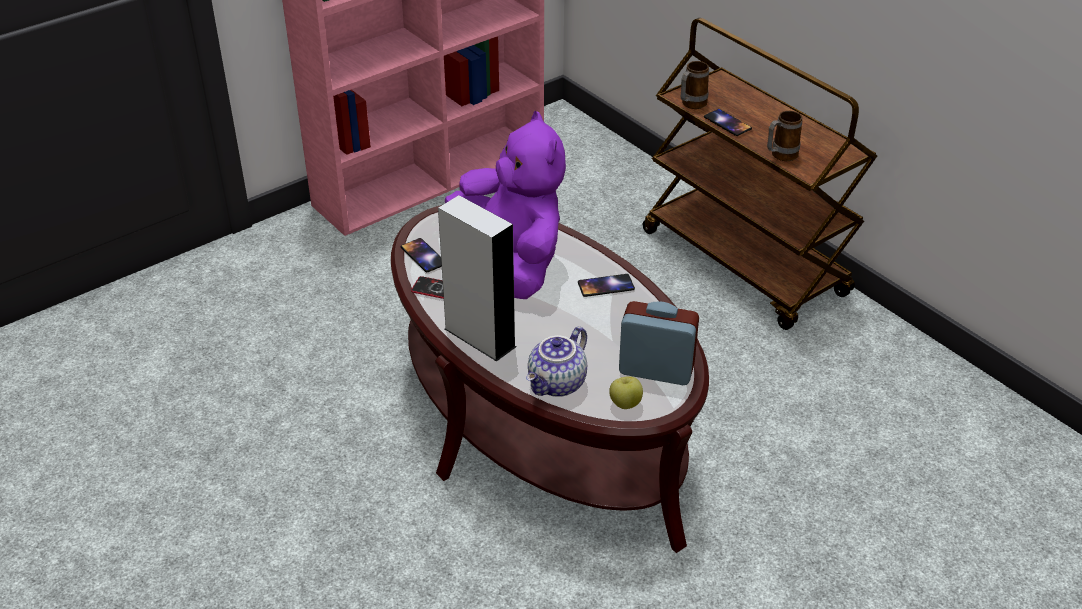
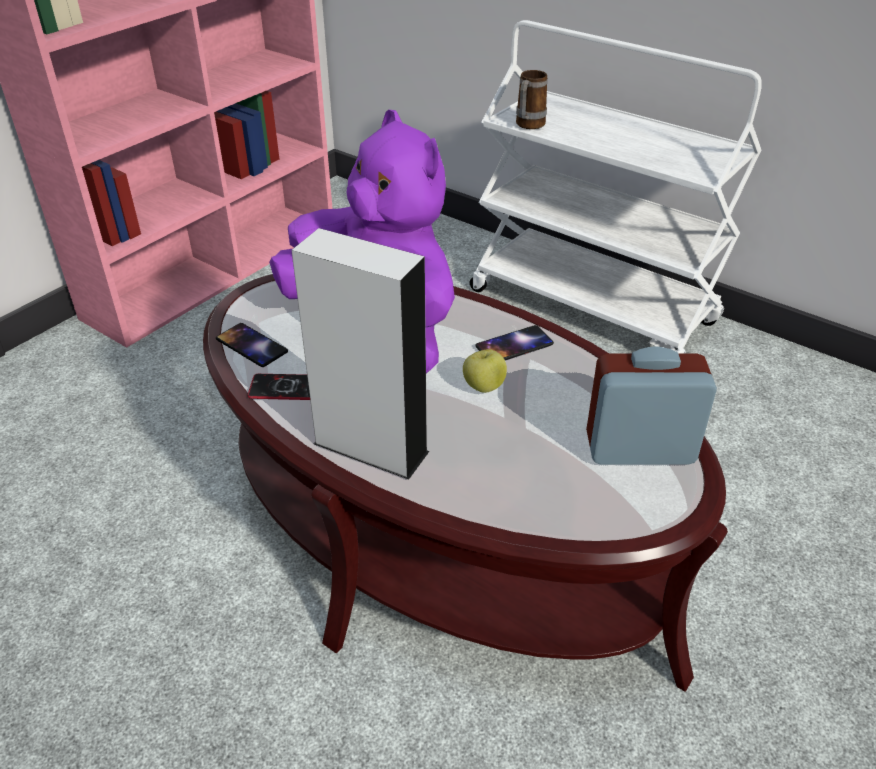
camera: 15 degrees left, 0 degrees up
teapot [526,326,587,397] -> none
apple [609,376,643,409] -> apple moved to [463,349,507,393]
brown cart [643,18,877,330] -> white cart [470,20,762,353]
phone [704,109,752,136] -> none
mug [767,111,803,161] -> none

